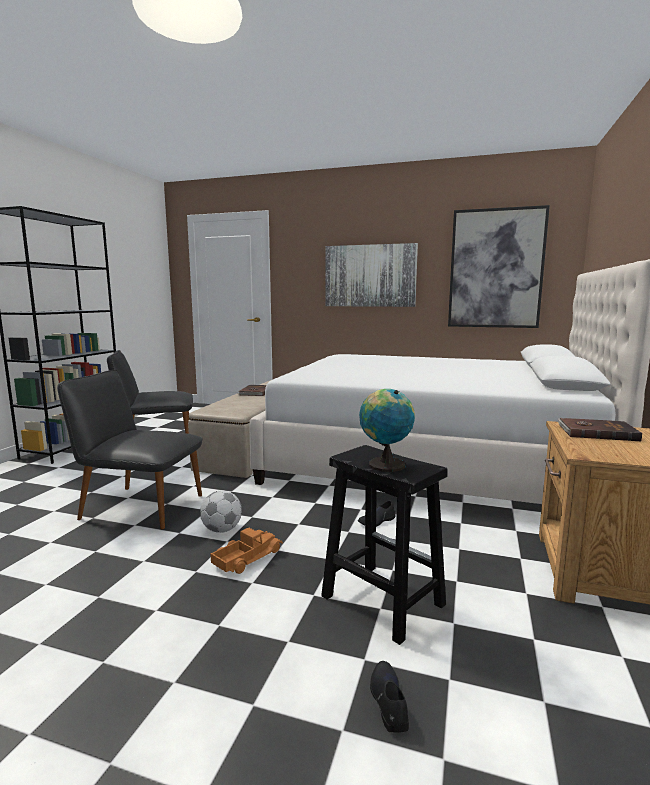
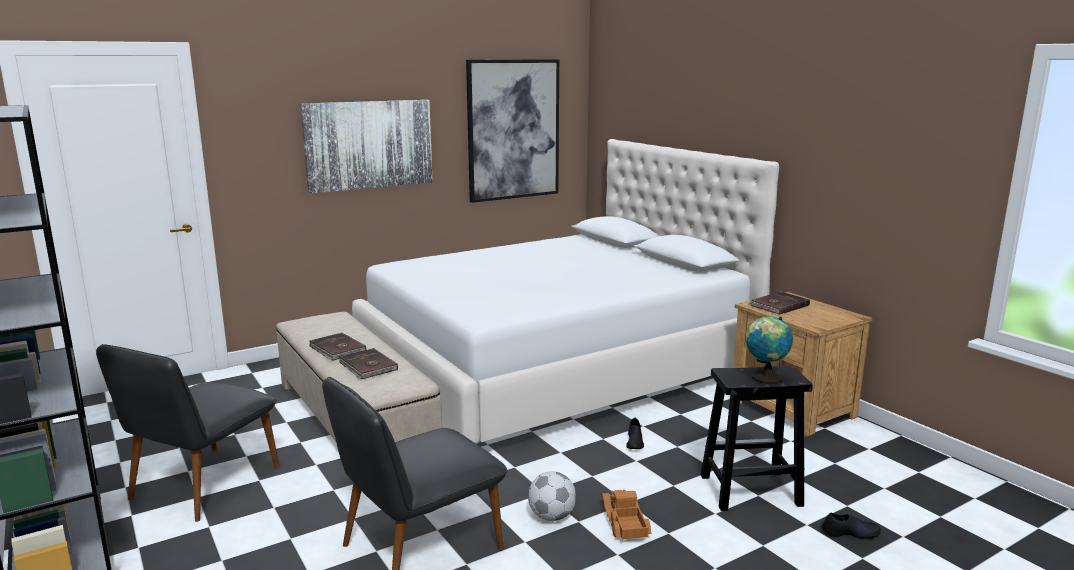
camera: 50 degrees left, 5 degrees up
black shoe [370,661,409,733] -> black shoe turned 150 degrees clockwise [822,512,881,539]
none -> brown book [339,348,398,379]

